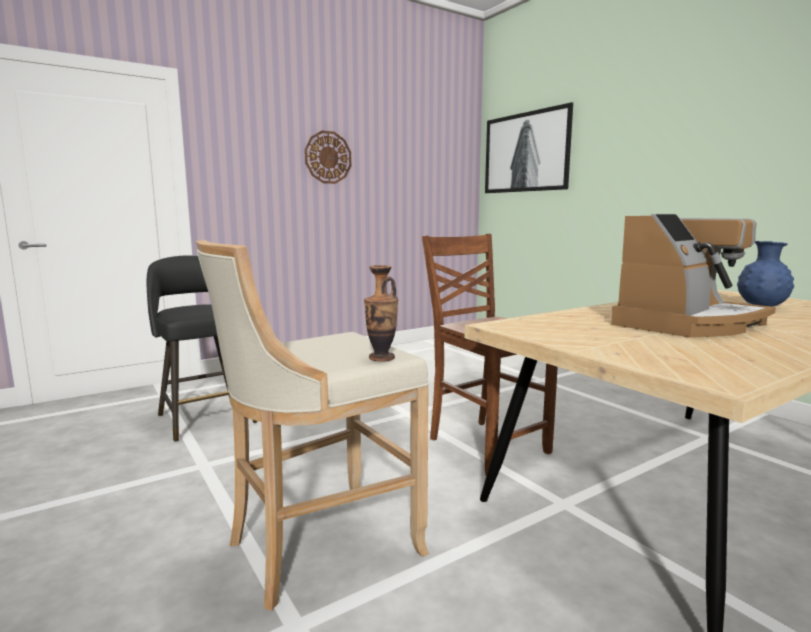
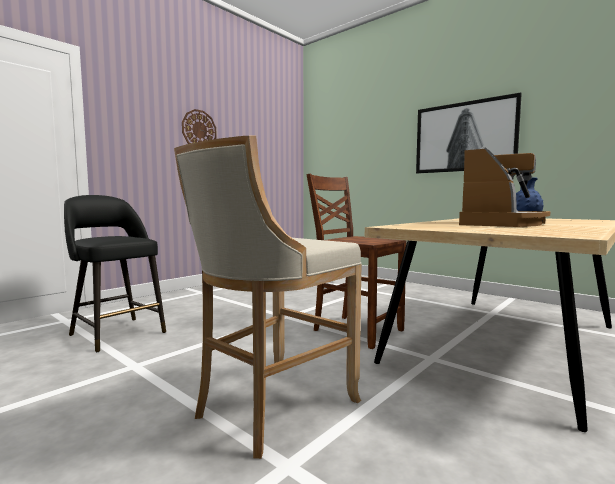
camera: 15 degrees left, 5 degrees down
vase [364,265,398,362] -> none
picture [485,102,573,193] -> picture moved to [416,92,522,173]

